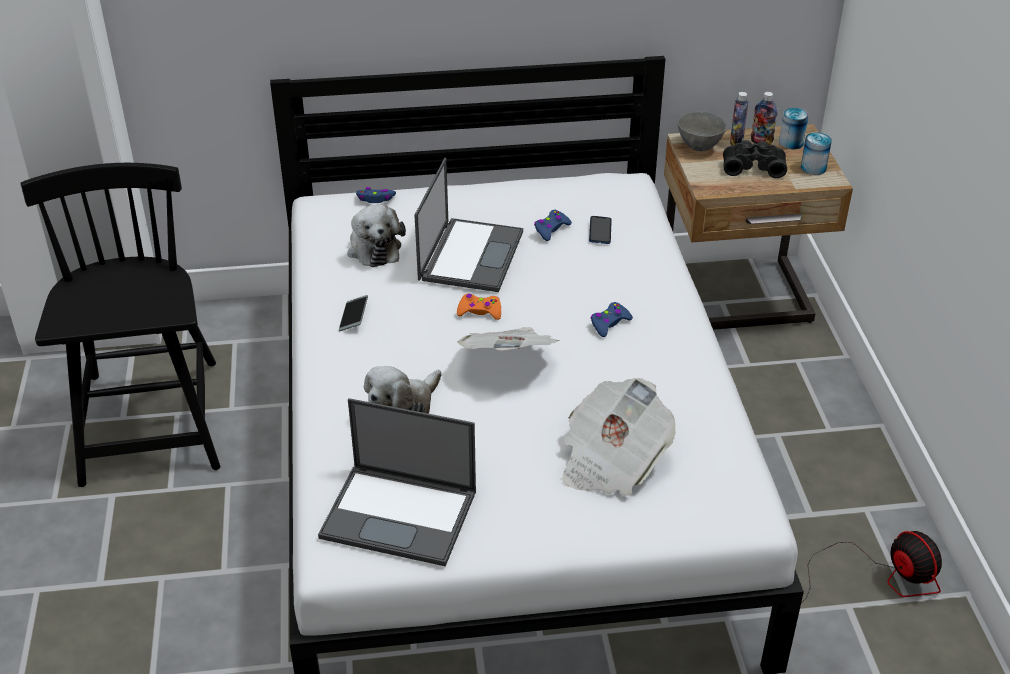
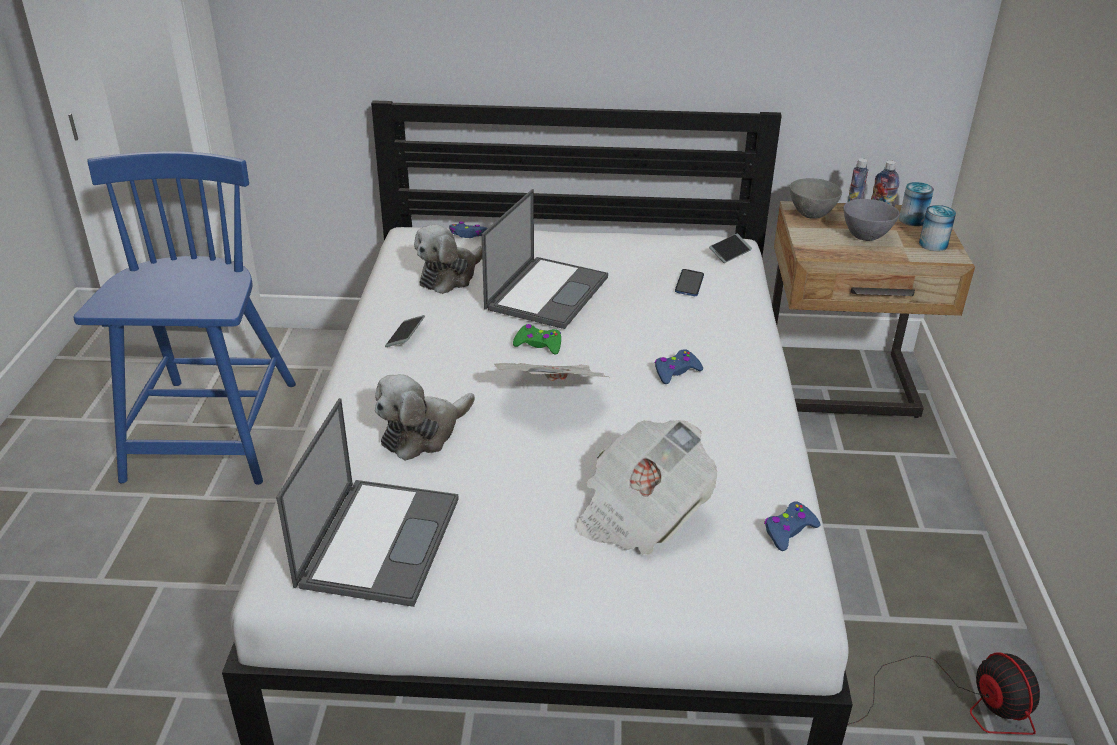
camera: 10 degrees right, 5 degrees down
black chair [21,163,220,487] -> blue chair [73,151,296,485]
laptop [318,398,476,566] -> laptop turned 105 degrees counterclockwise [276,398,459,607]
plush toy [347,204,406,267] -> plush toy turned 45 degrees clockwise [414,225,482,294]
orange game controller [457,294,501,320] -> green game controller [513,324,561,355]
blue game controller [534,210,572,241] -> blue game controller moved to [764,502,820,551]
black binoculars [723,140,787,178] -> grey bowl [843,199,900,241]
none -> phone [709,234,752,263]

